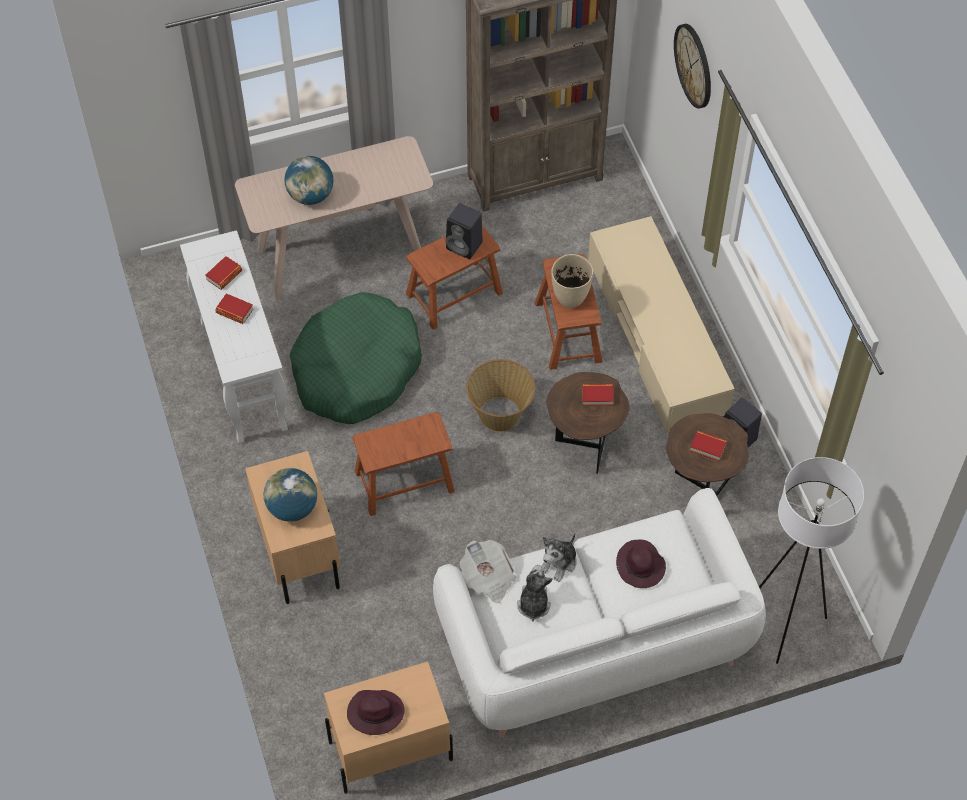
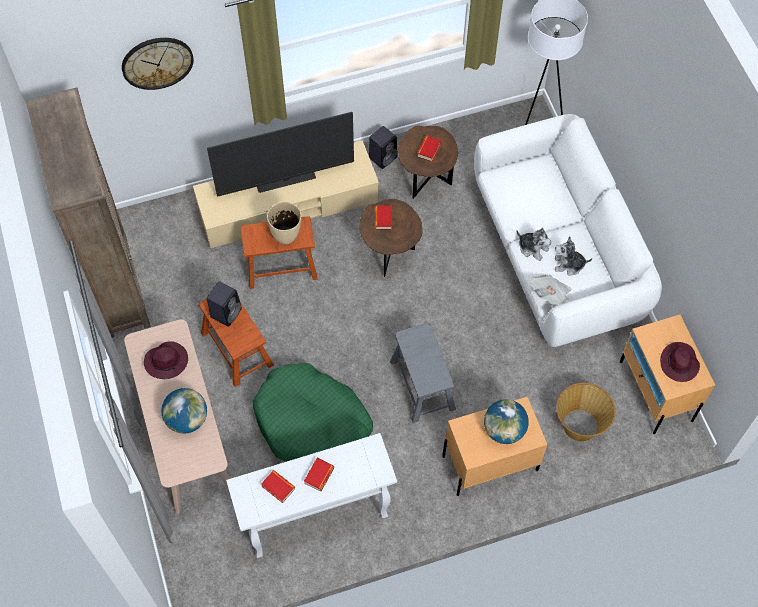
camera: 90 degrees left, 5 degrees up
brown stool [352,412,455,516] -> grey stool [390,323,456,423]
basket [466,359,536,432] -> basket moved to [556,382,615,442]
purple hat [616,540,666,588] -> purple hat moved to [144,341,188,379]
none -> television [207,112,354,196]

